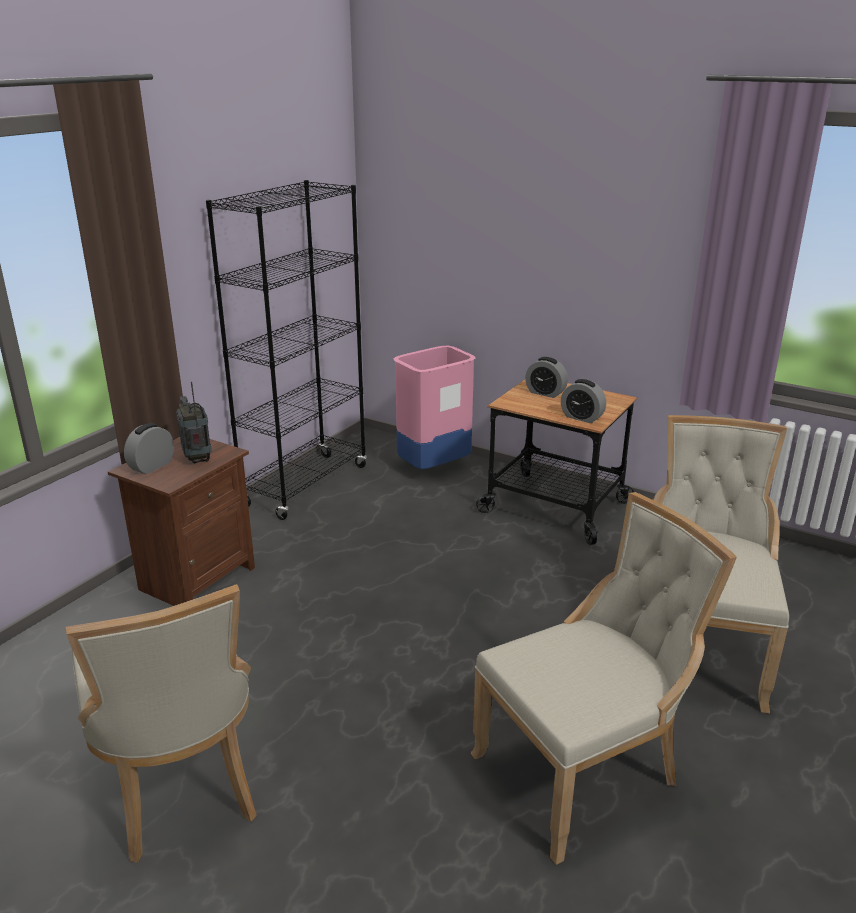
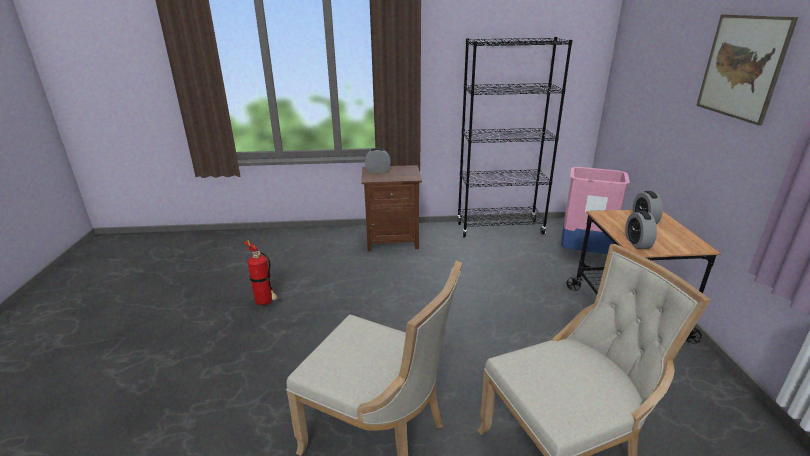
camera: 55 degrees right, 0 degrees up
beige chair [66,584,257,863] -> fire extinguisher [244,240,278,306]
radio [176,382,212,463] -> none
none -> picture [696,14,798,126]

